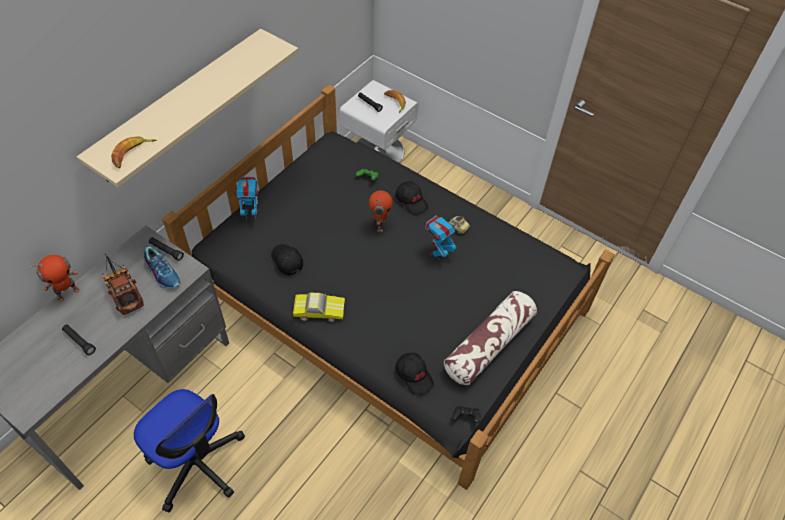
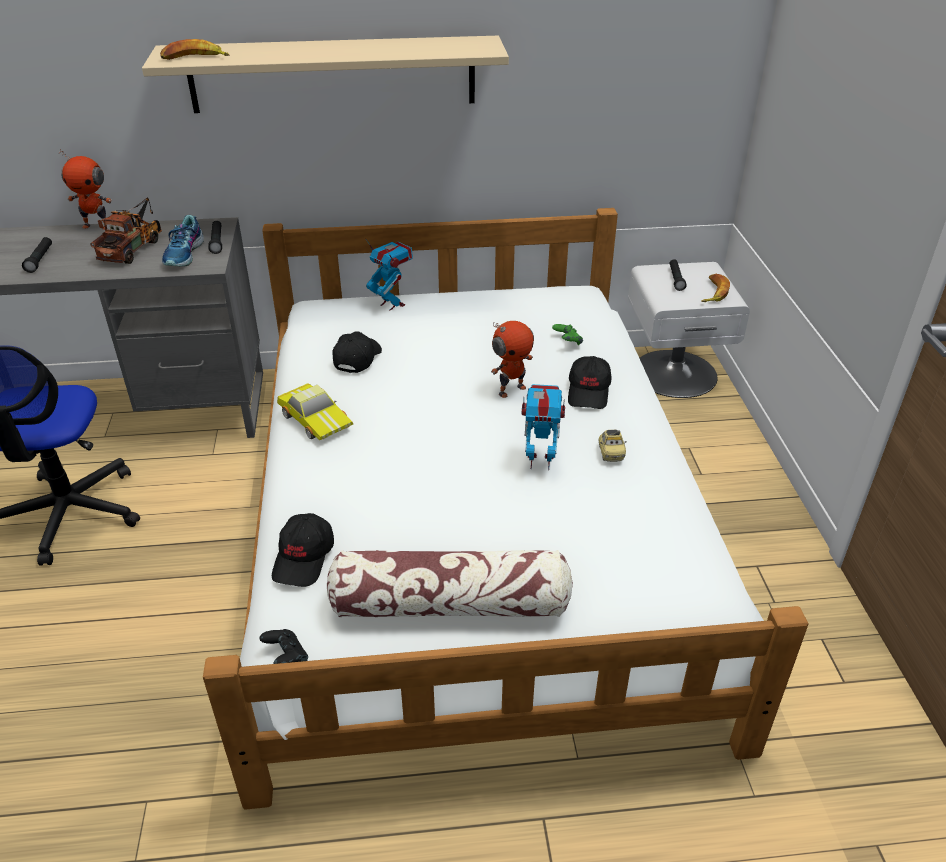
camera: 50 degrees right, 15 degrees down
black bed [162,85,615,490] -> white bed [203,208,809,810]

